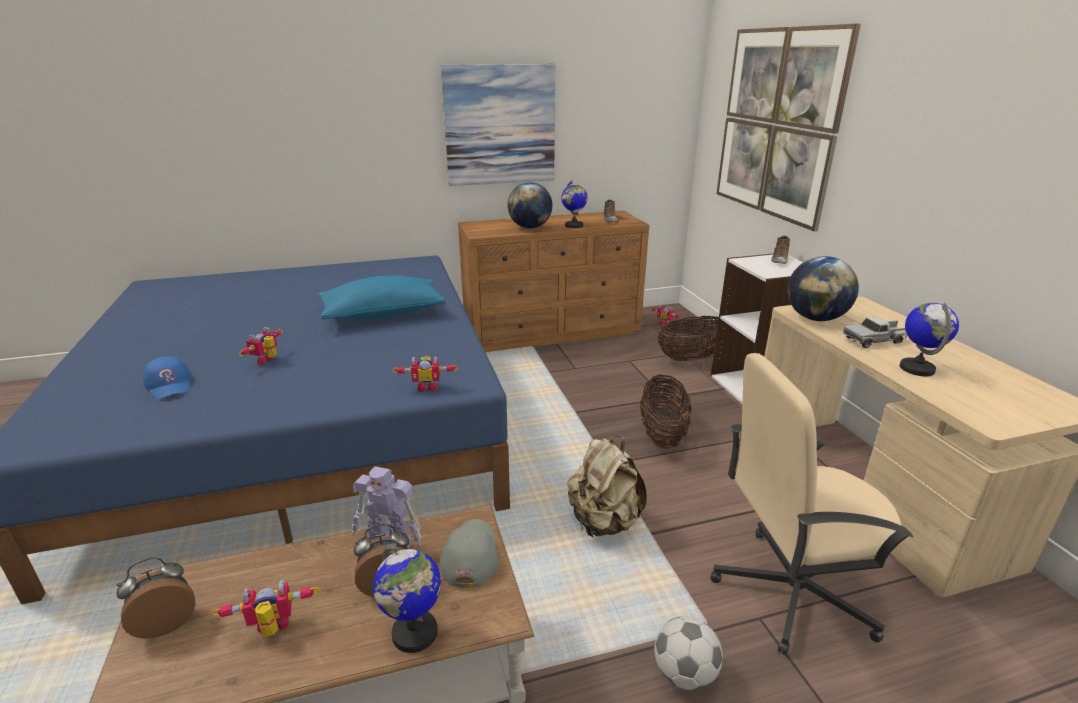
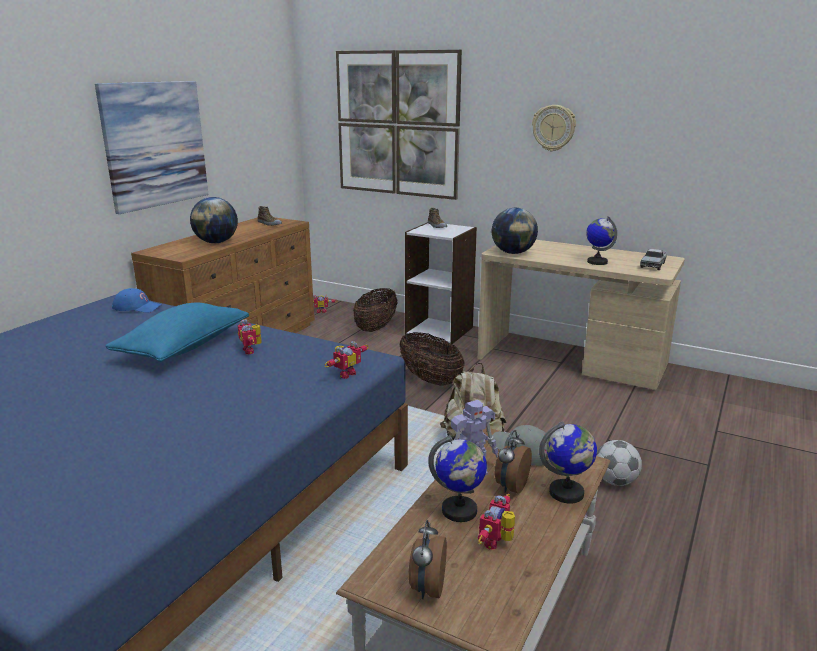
camera: 45 degrees left, 5 degrees down
blue cap [143,356,192,400] -> blue cap moved to [112,288,162,313]
toy robot [239,327,282,365] -> toy robot moved to [237,319,262,354]
globe [561,180,588,228] -> globe moved to [428,435,487,522]
beige office chair [710,353,913,655] -> none
toy truck [843,317,908,348] -> toy truck moved to [640,249,666,270]
none -> wall clock [532,105,576,151]

